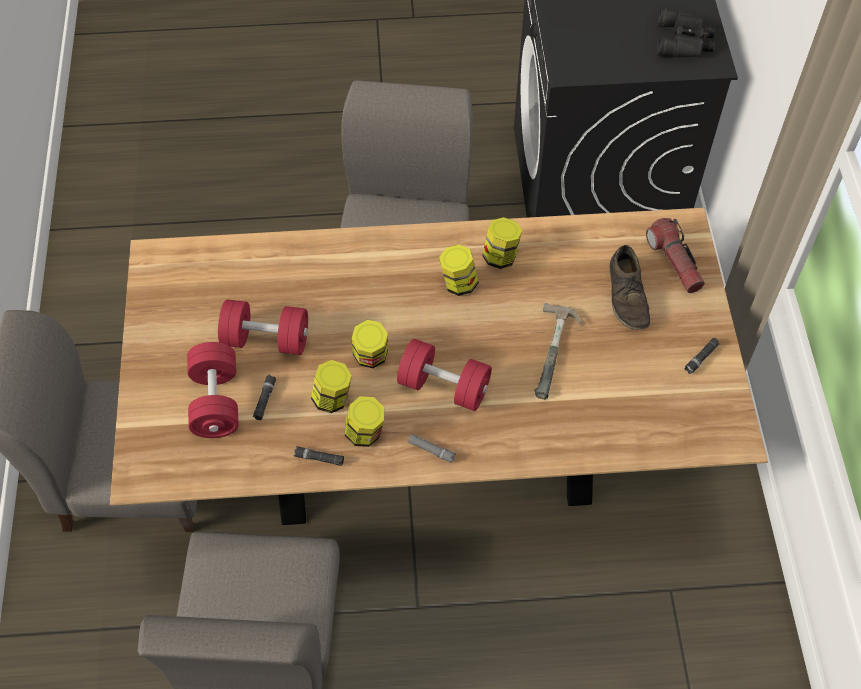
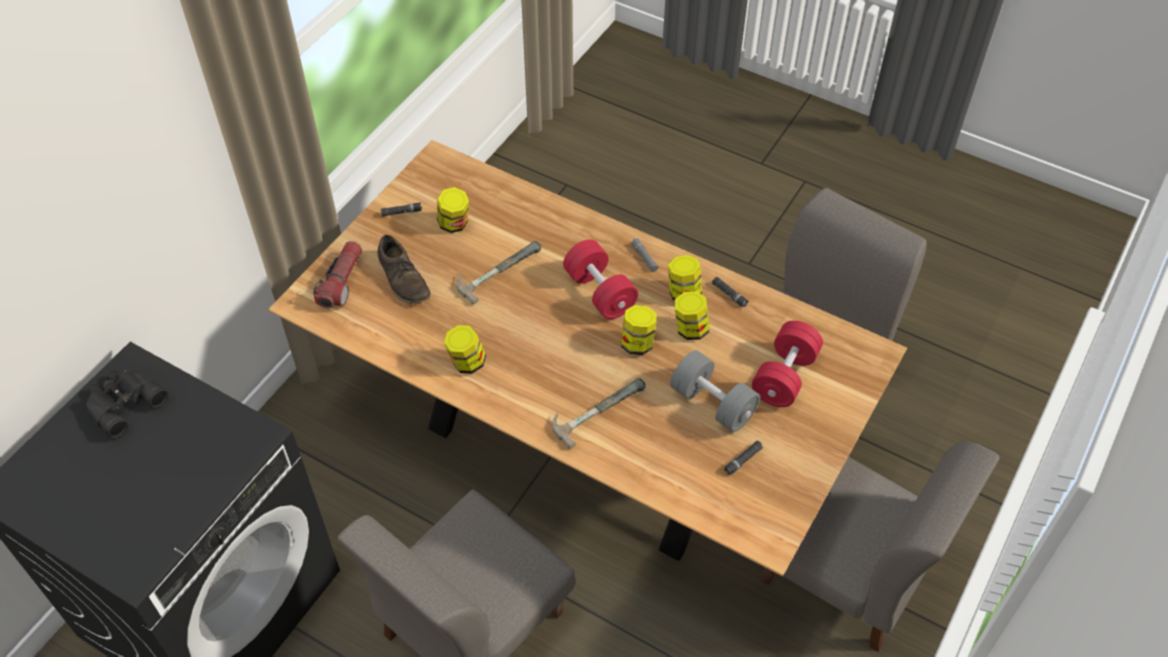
camera: 145 degrees left, 5 degrees down
red dumbbell [218,299,308,355] -> grey dumbbell [670,350,760,432]
black flashlight [253,375,276,420] -> black flashlight moved to [724,441,762,475]
jar [439,245,479,296] -> jar moved to [437,187,469,233]
brown shoe [609,245,650,330] -> brown shoe turned 120 degrees clockwise [377,235,431,304]
none -> hammer [552,378,645,449]

